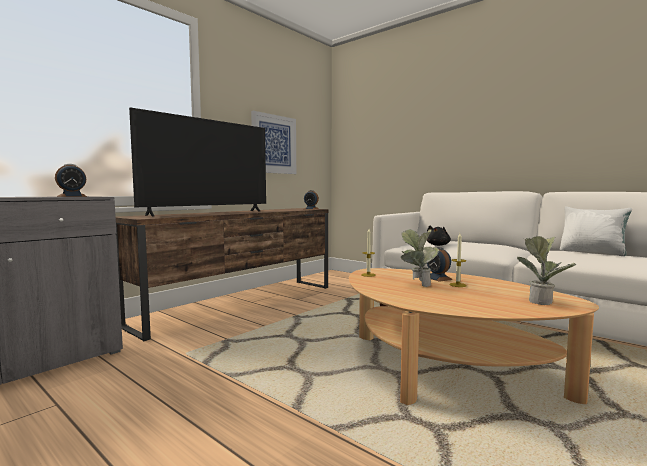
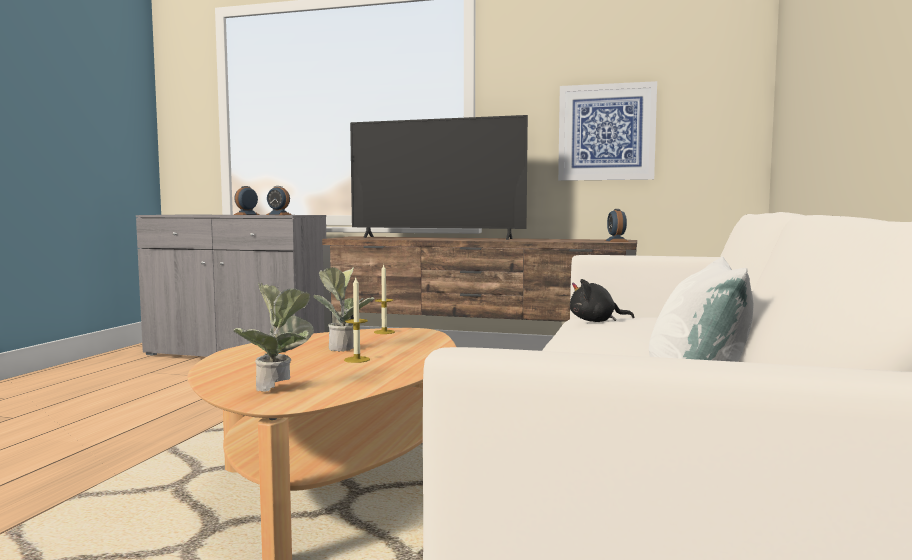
camera: 65 degrees right, 0 degrees up
alarm clock [427,247,453,282] -> alarm clock moved to [234,186,260,215]

